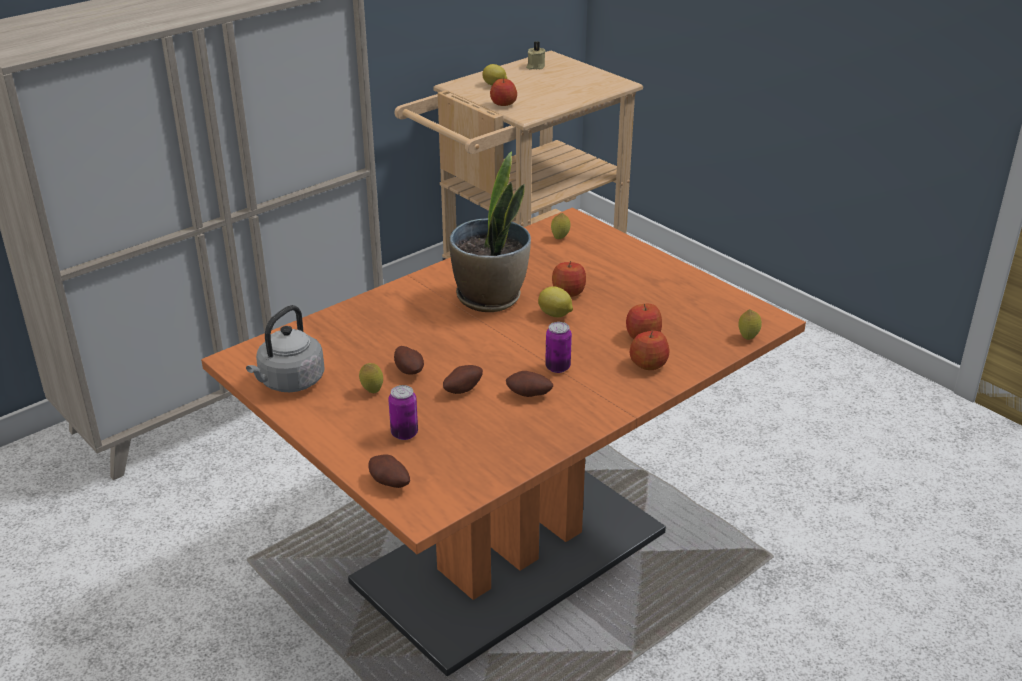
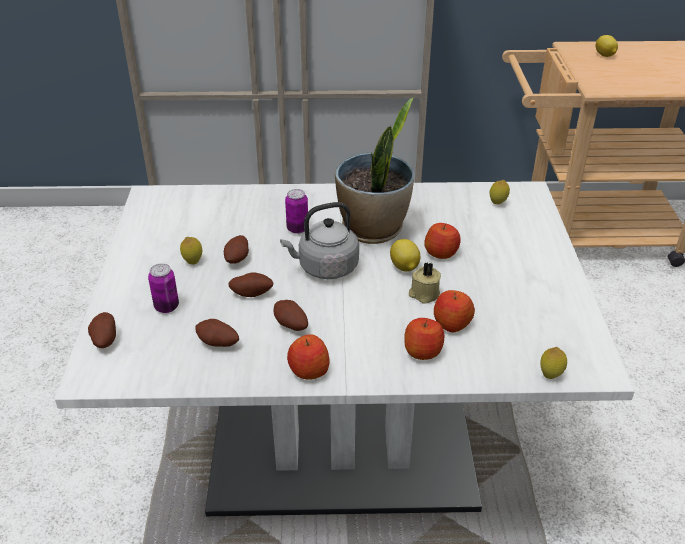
camera: 40 degrees right, 5 degrees up
orange dining table [201,207,806,676] -> white dining table [55,181,635,516]
grey kettle [246,305,325,392] -> grey kettle moved to [280,202,359,279]
apple [490,79,517,106] -> apple moved to [287,334,329,380]
beige candle [526,41,546,70] -> beige candle moved to [409,262,441,304]
can [545,322,572,373] -> can moved to [285,189,308,234]
none -> potato [195,319,239,347]

